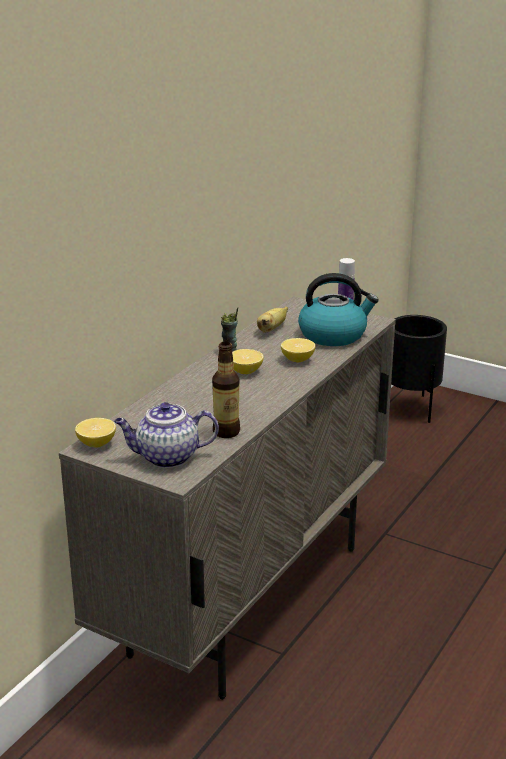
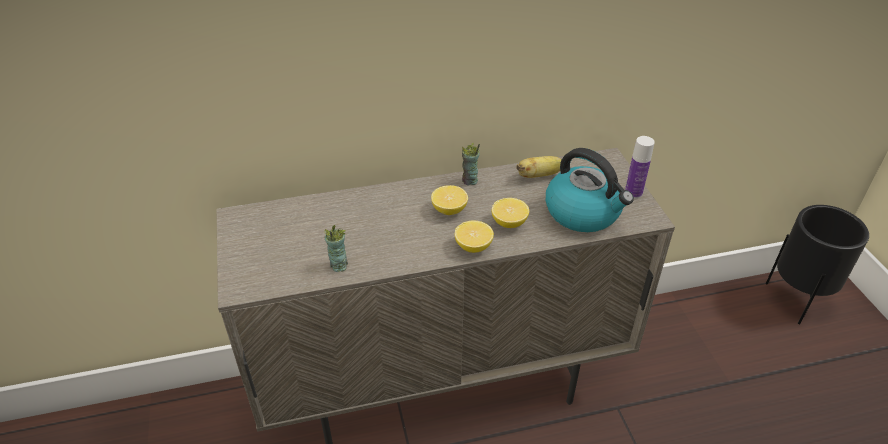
camera: 45 degrees right, 15 degrees up
lemon [75,418,116,447] -> lemon moved to [455,221,494,253]
teapot [114,402,219,468] -> none
bottle [212,342,240,438] -> cup [324,225,348,272]

